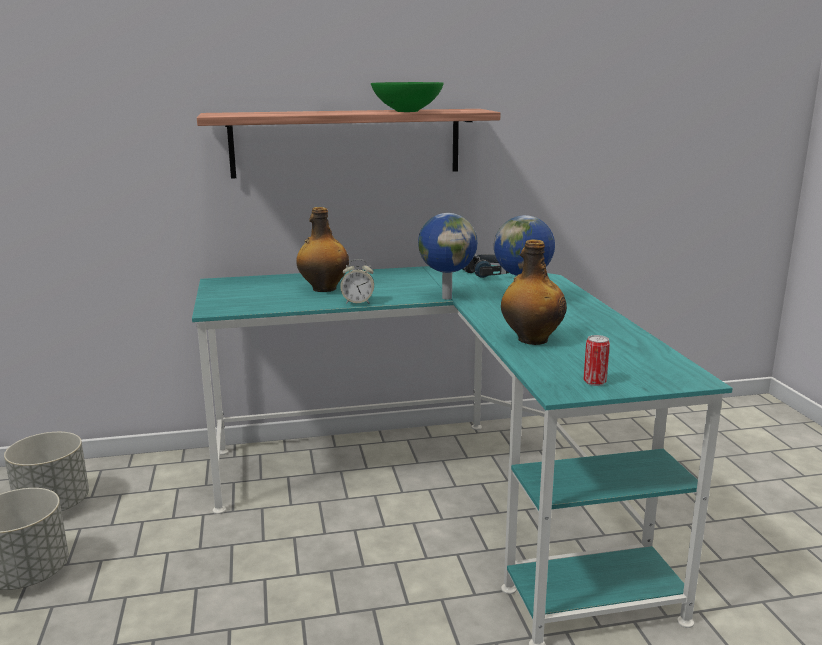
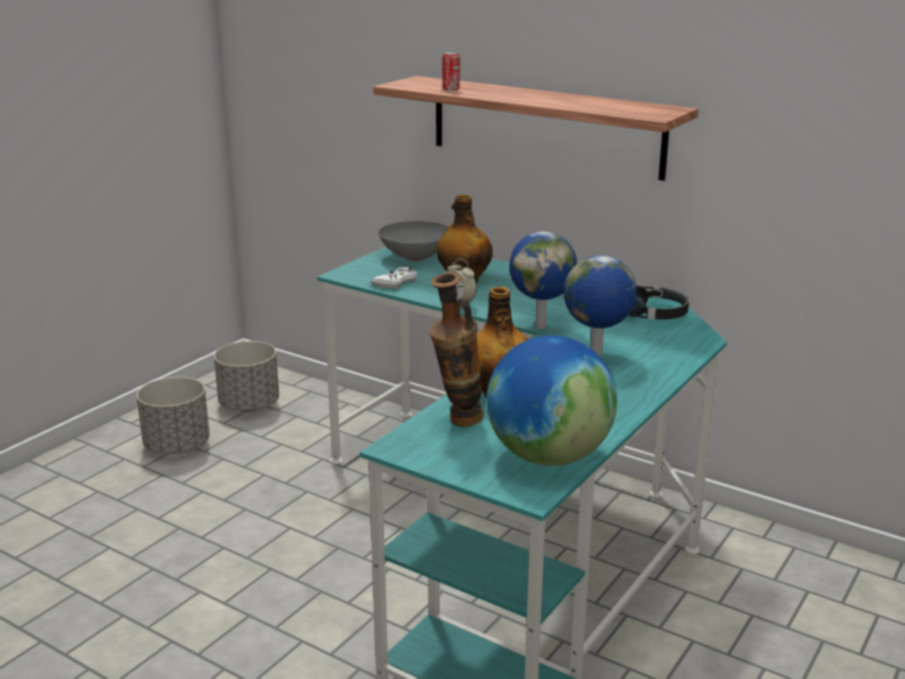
camera: 45 degrees right, 5 degrees up
green bowl [371,82,444,112] -> none
can [584,335,610,386] -> can moved to [442,52,460,91]
none -> white game controller [371,267,417,289]
none -> grey bowl [379,221,448,262]
none -> vase [429,272,483,427]
none -> globe [486,335,617,466]

